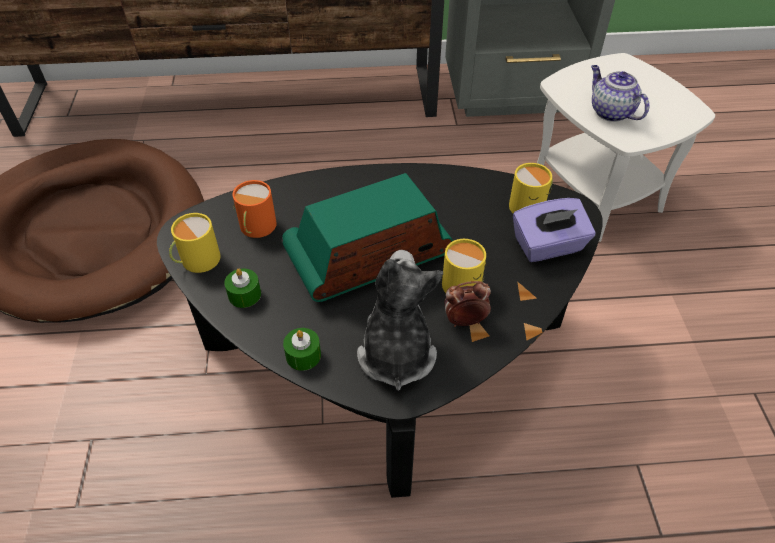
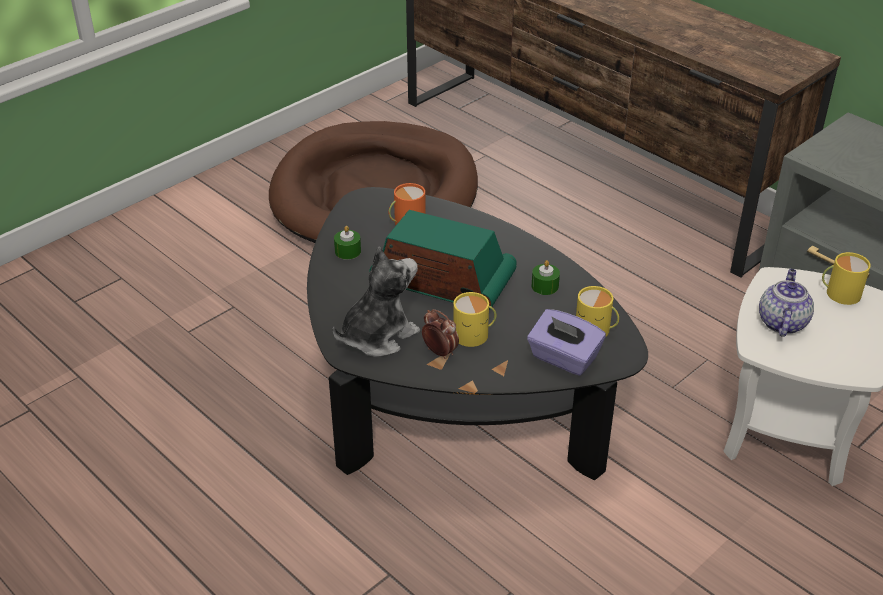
camera: 50 degrees right, 10 degrees down
yellow mug [169,213,221,273] -> yellow mug moved to [822,252,871,305]
green candle [283,328,321,371] -> green candle moved to [532,260,560,295]

